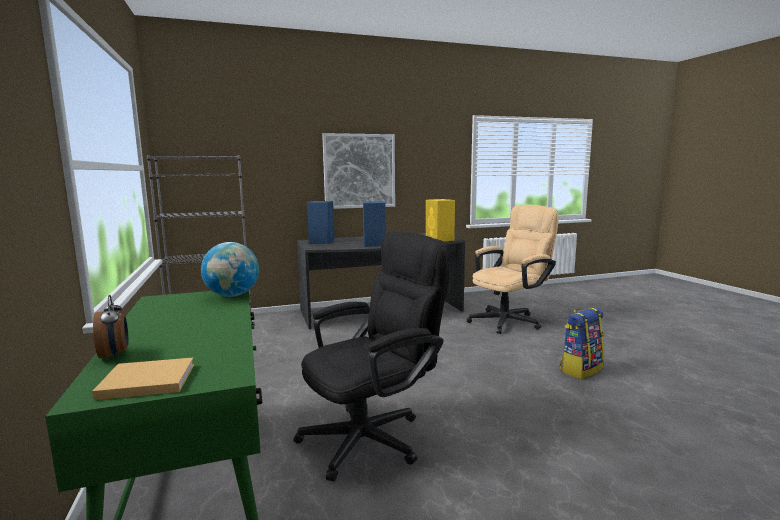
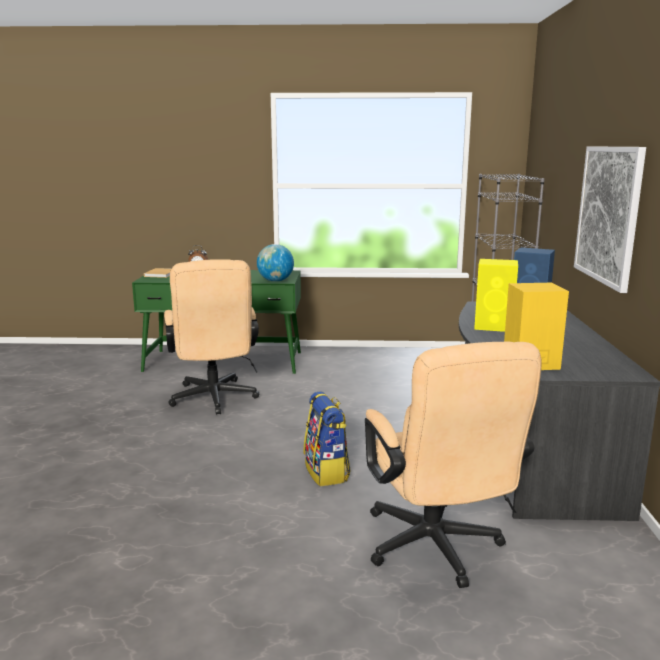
camera: 110 degrees right, 5 degrees up
black office chair [293,232,450,481] -> beige office chair [164,259,259,415]
blue speaker [363,201,386,247] -> yellow speaker [474,259,518,332]
backpack [560,307,604,379] -> backpack moved to [304,391,351,486]

